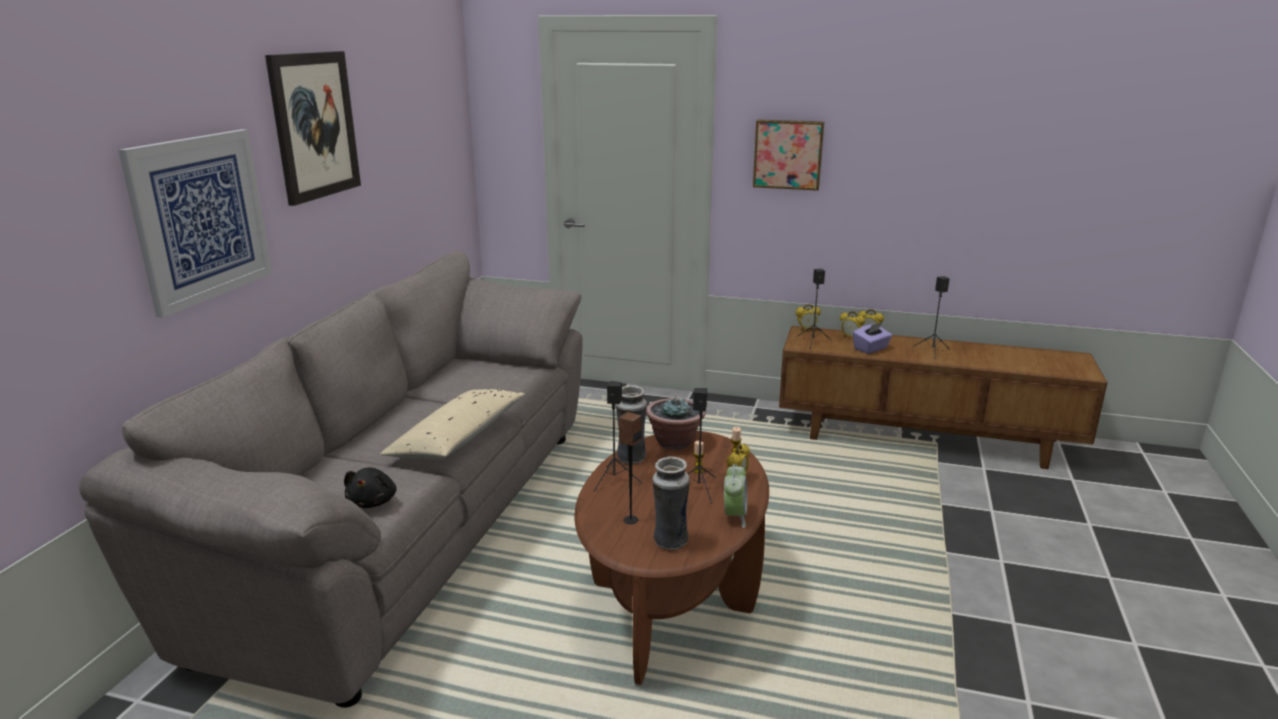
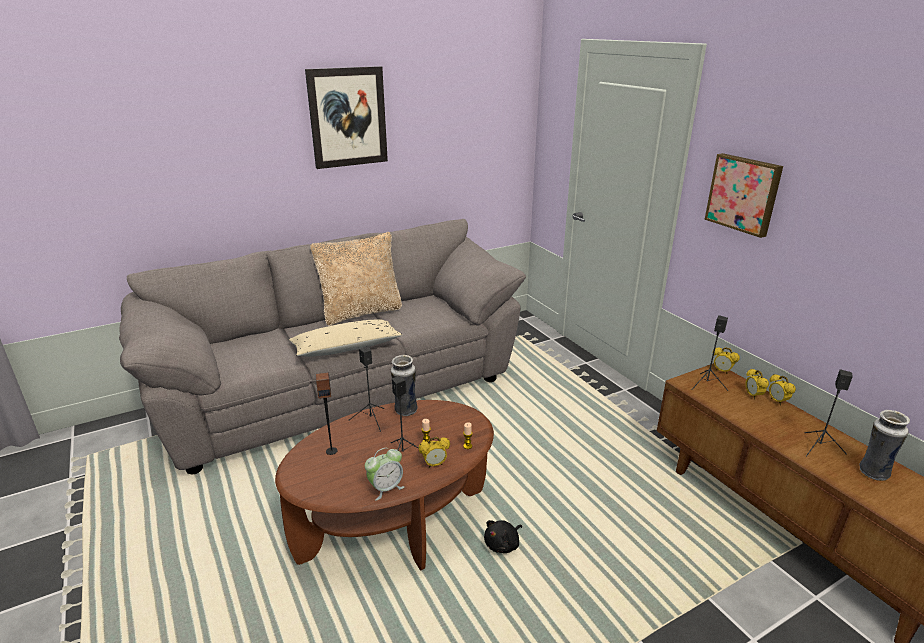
camera: 45 degrees right, 5 degrees up
picture [118,129,272,318] -> none
black plush toy [344,467,397,508] -> black plush toy moved to [484,520,522,553]
potted plant [646,396,705,450] -> none
vase [652,456,690,550] -> vase moved to [859,410,910,481]
purple tissue box [853,322,892,354] -> none
none -> beige pillow [310,232,402,326]

